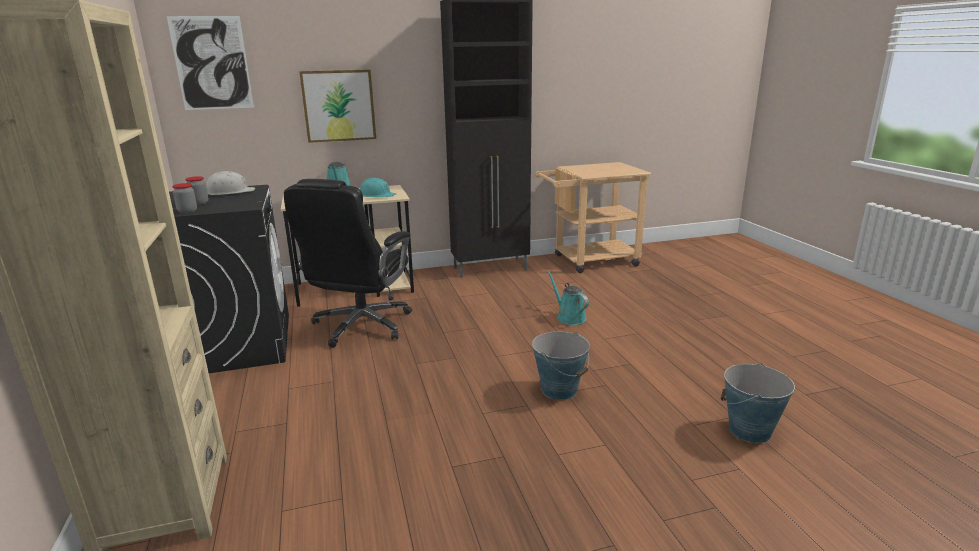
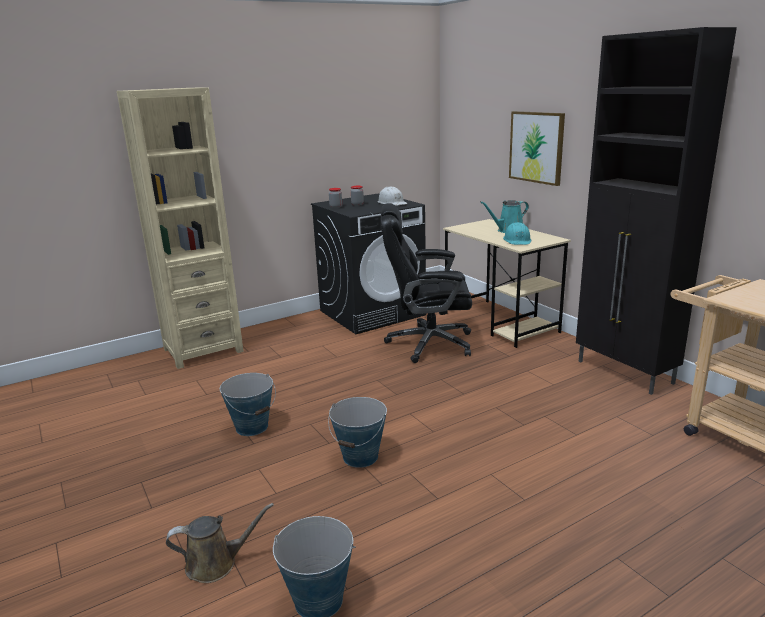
camera: 75 degrees right, 0 degrees up
picture [167,16,254,110] -> none
turquoise watering can [547,271,589,325] -> none
none -> brown watering can [166,503,274,583]
none -> bucket [220,373,276,436]

